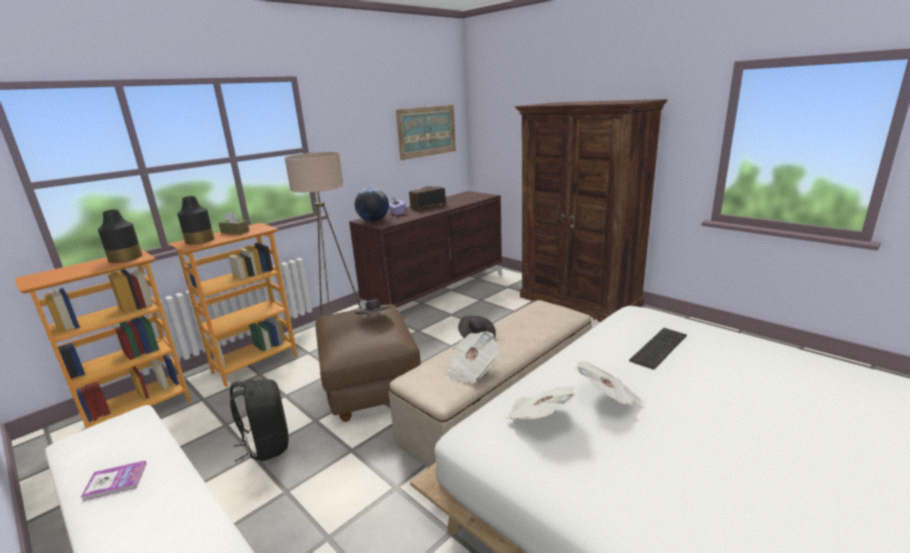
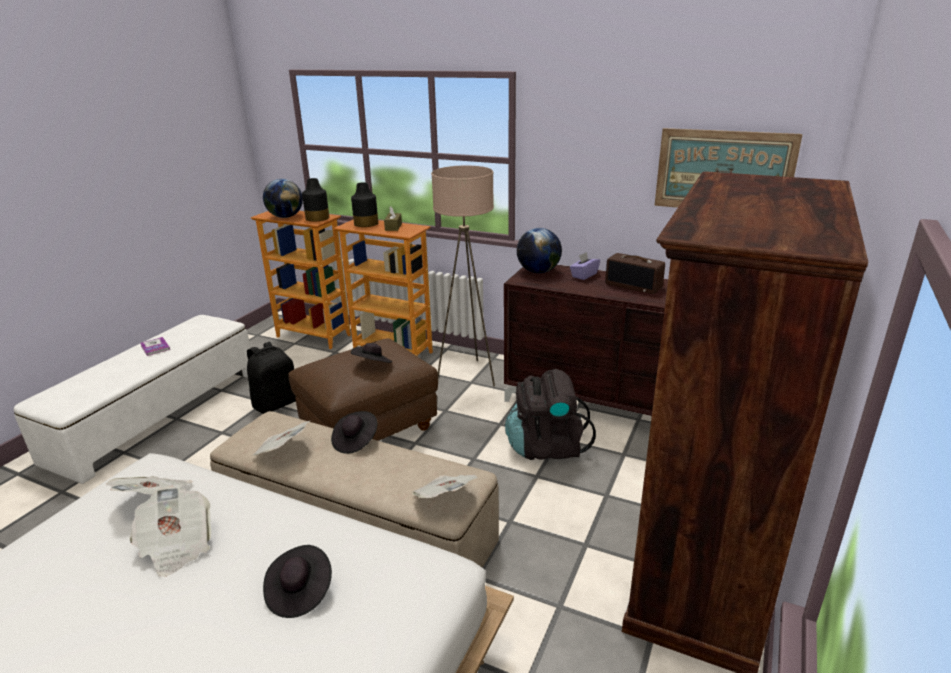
camera: 70 degrees right, 5 degrees up
keyboard [629,328,687,370] -> black hat [263,545,332,618]
none -> globe [263,179,303,218]
none -> newspaper [412,474,478,498]
none -> black backpack [505,369,596,460]

